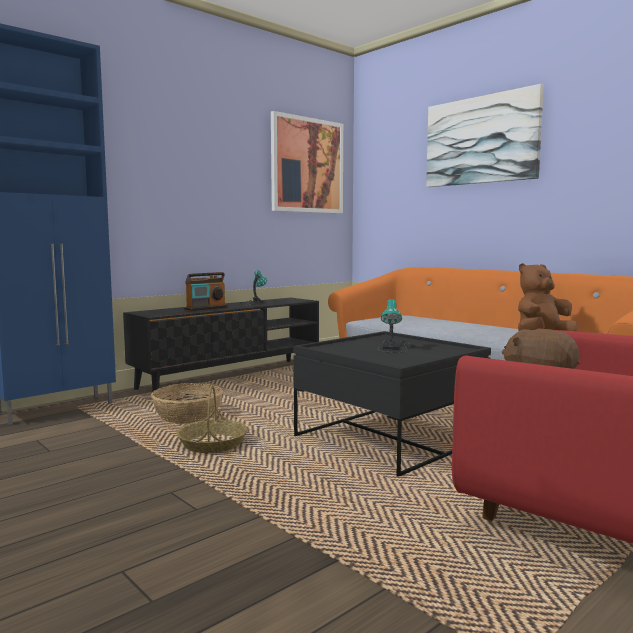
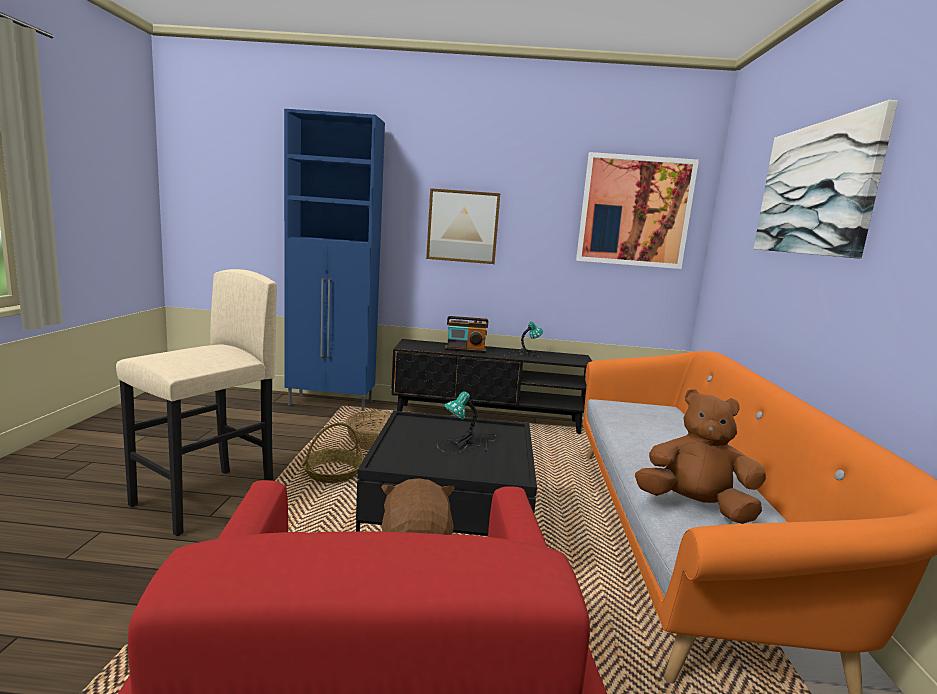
camera: 45 degrees right, 5 degrees up
none -> beige stool [116,269,277,536]
none -> picture [426,188,500,264]

